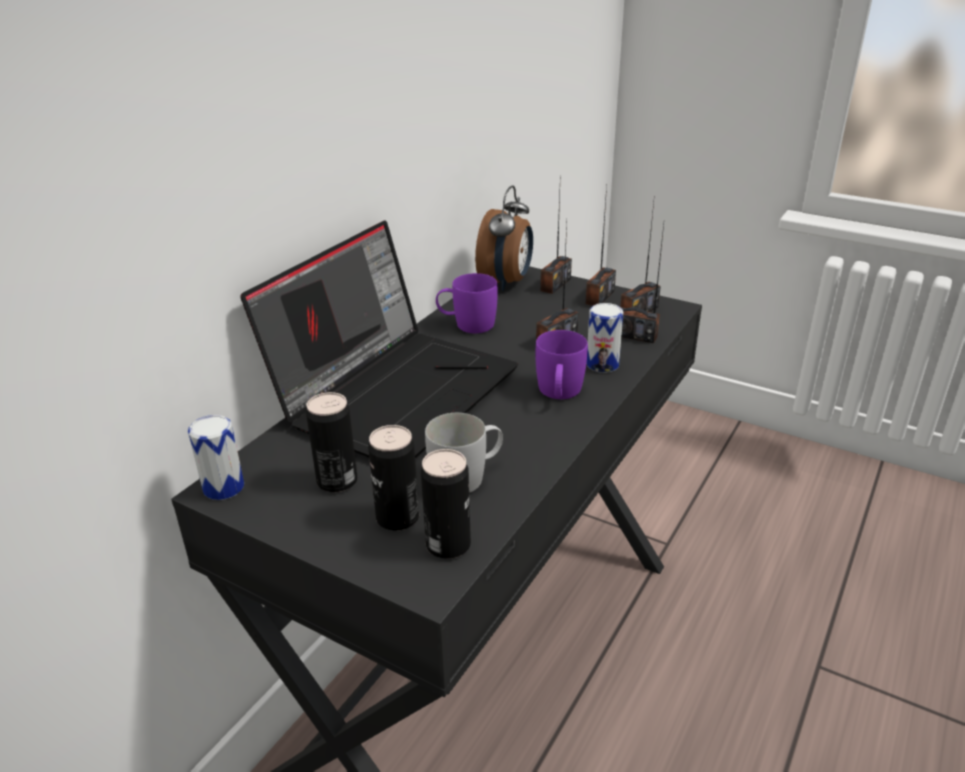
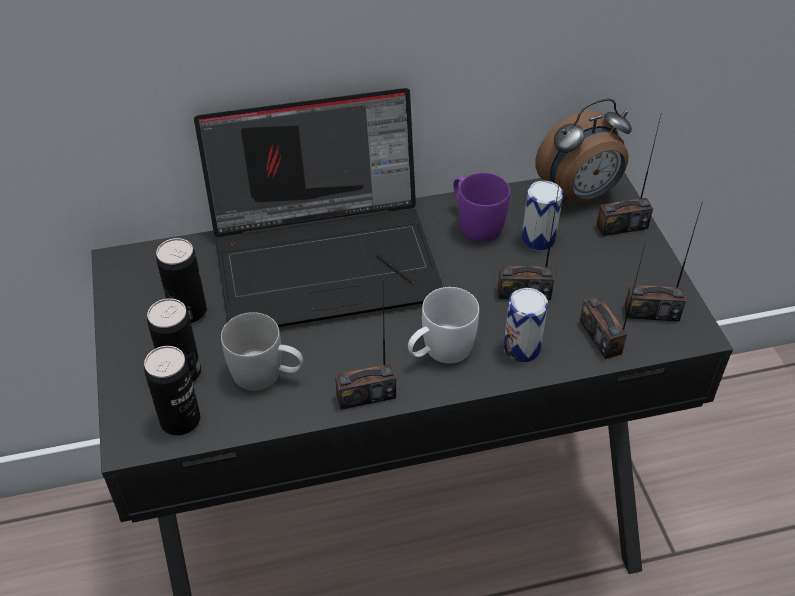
camera: 45 degrees right, 15 degrees up
can [188,415,244,500] -> can moved to [522,181,563,250]
purple mug [536,330,588,399] -> white mug [408,287,479,364]
radio [585,185,616,306] -> radio moved to [335,288,396,410]

